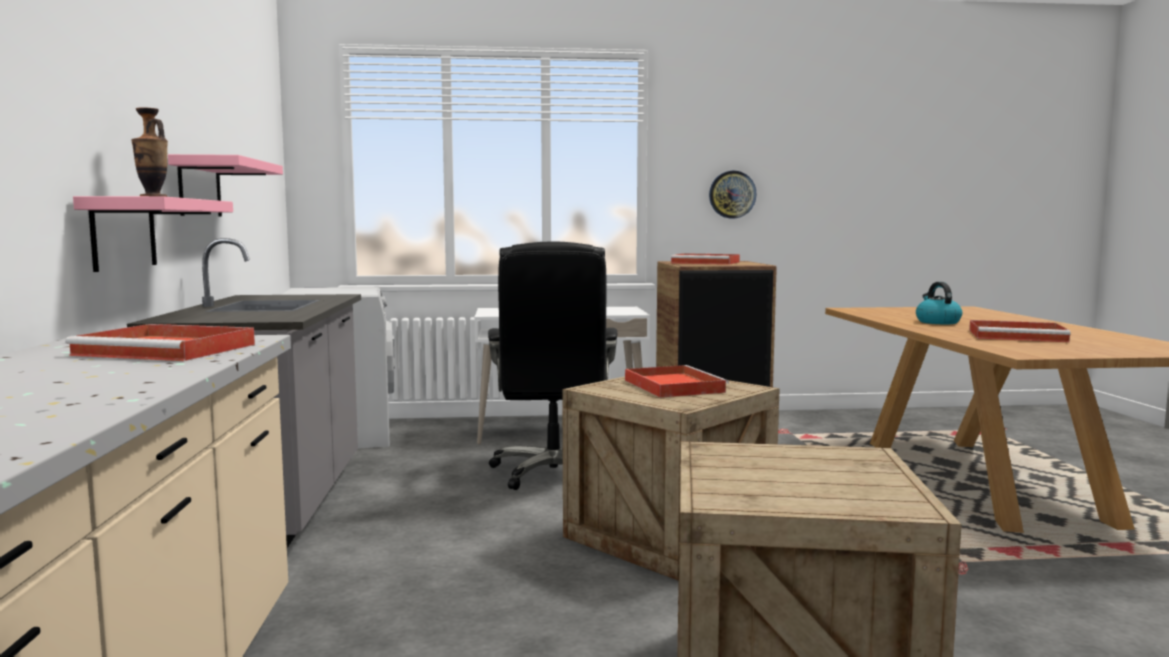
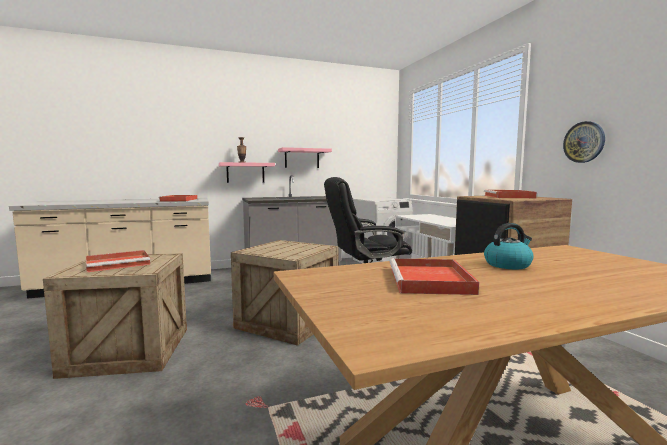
camera: 75 degrees right, 0 degrees up
red tray [625,365,729,398] -> red tray moved to [86,250,151,272]

